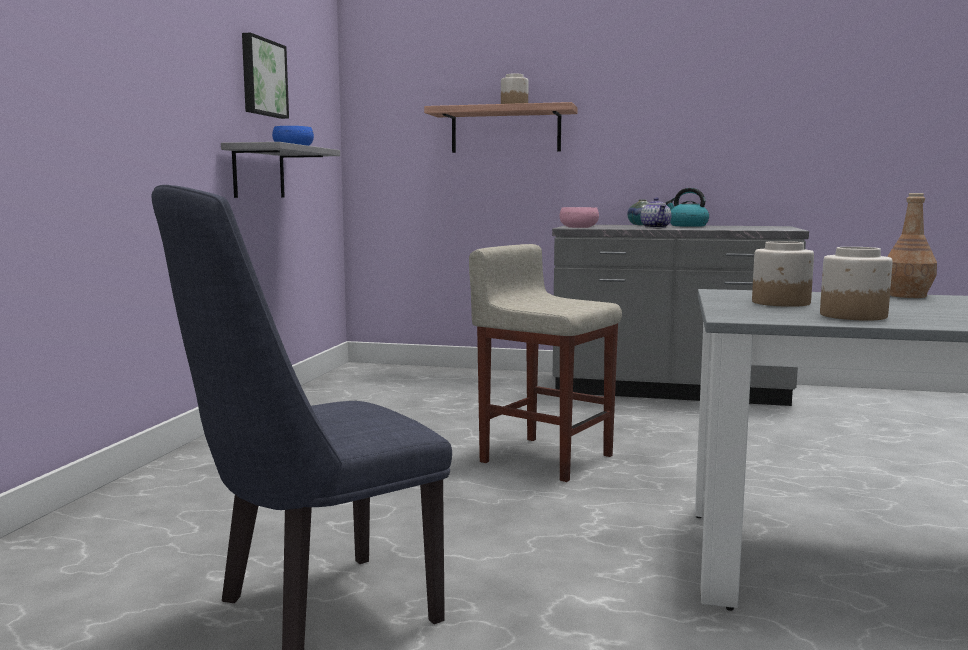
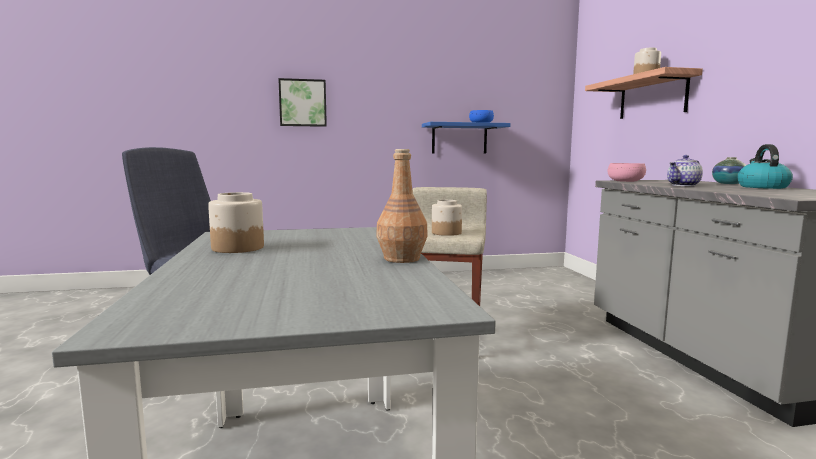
camera: 65 degrees right, 0 degrees up
grey shelf [221,142,340,198] -> blue shelf [422,122,510,154]
picture [242,32,289,119] -> picture moved to [278,78,327,127]
jar [752,241,814,307] -> jar moved to [432,200,462,236]

